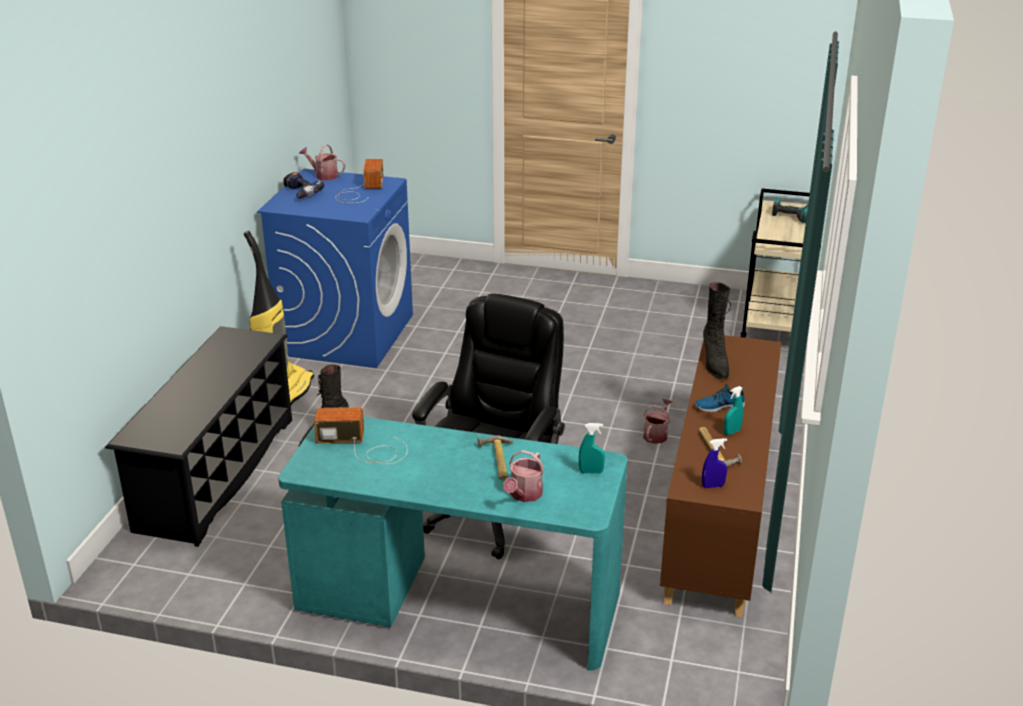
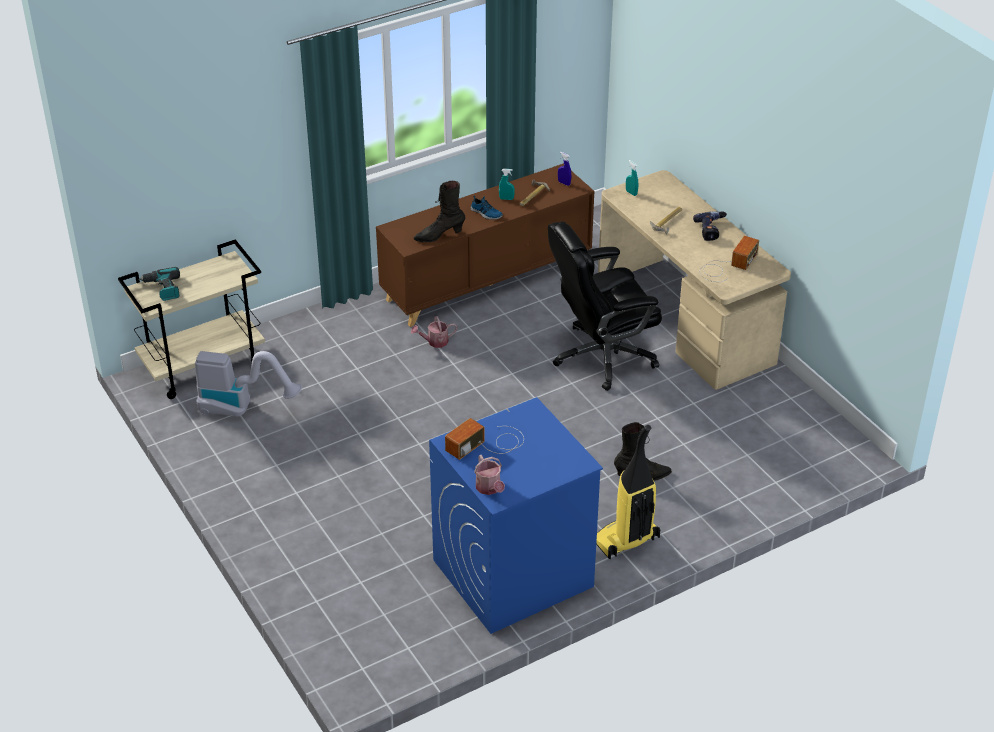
camera: 135 degrees left, 10 degrees up
black shoe rack [105,326,292,547] -> none
turquoise desk [278,417,628,671] -> beige desk [598,170,791,390]
power drill [283,172,325,198] -> power drill moved to [693,211,727,241]
radio [314,407,408,464] -> radio turned 105 degrees counterclockwise [700,236,759,282]
watering can [503,450,544,502] -> none
black boot [703,282,731,379] -> black boot turned 150 degrees counterclockwise [413,181,466,242]
none -> vacuum cleaner [195,351,302,417]

